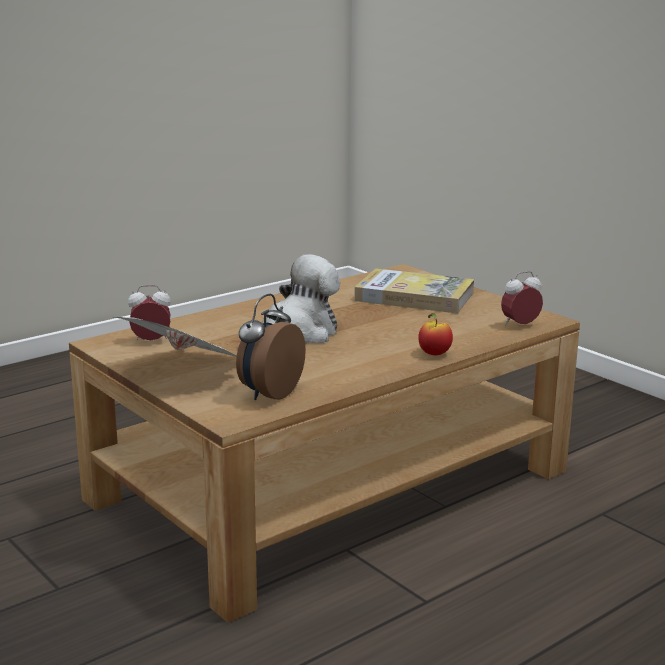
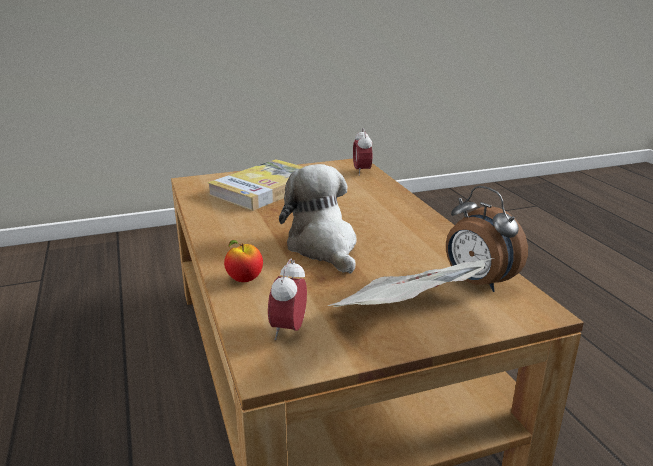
camera: 70 degrees left, 5 degrees up
apple [418,313,453,355] -> apple moved to [224,240,263,282]

